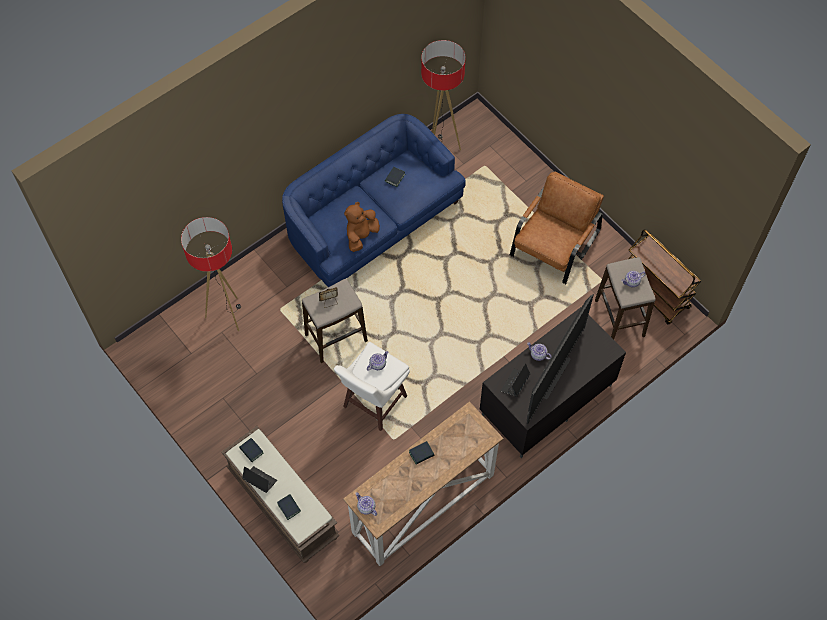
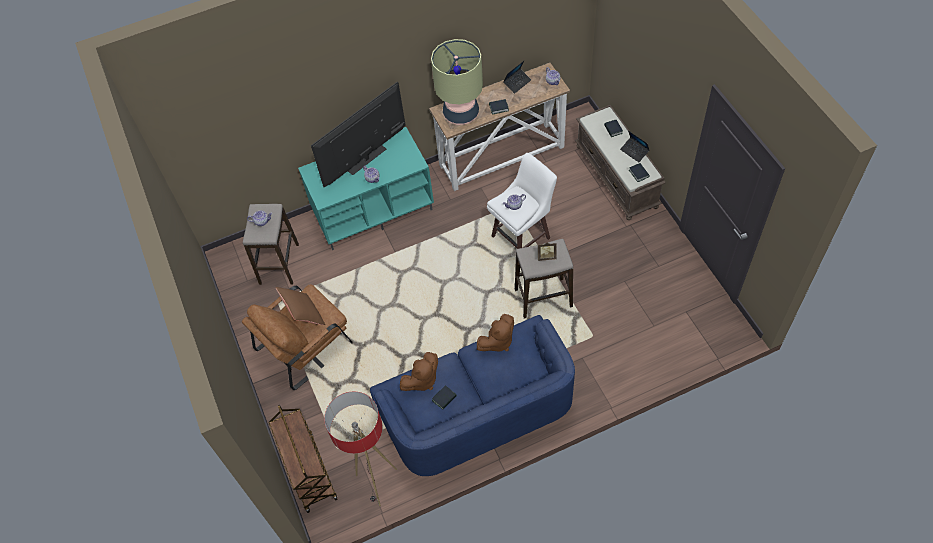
camera: 160 degrees left, 5 degrees down
floor lamp [181,217,241,332] -> none
black tv stand [480,307,626,458] -> turquoise tv stand [298,127,434,250]
laptop [501,363,530,397] -> laptop moved to [503,61,531,94]
brown cart [628,229,701,325] -> brown cart moved to [269,405,338,513]
none -> brown pillow [276,287,325,325]
none -> brown plush toy [400,352,438,391]
none -> table lamp [431,39,483,125]

